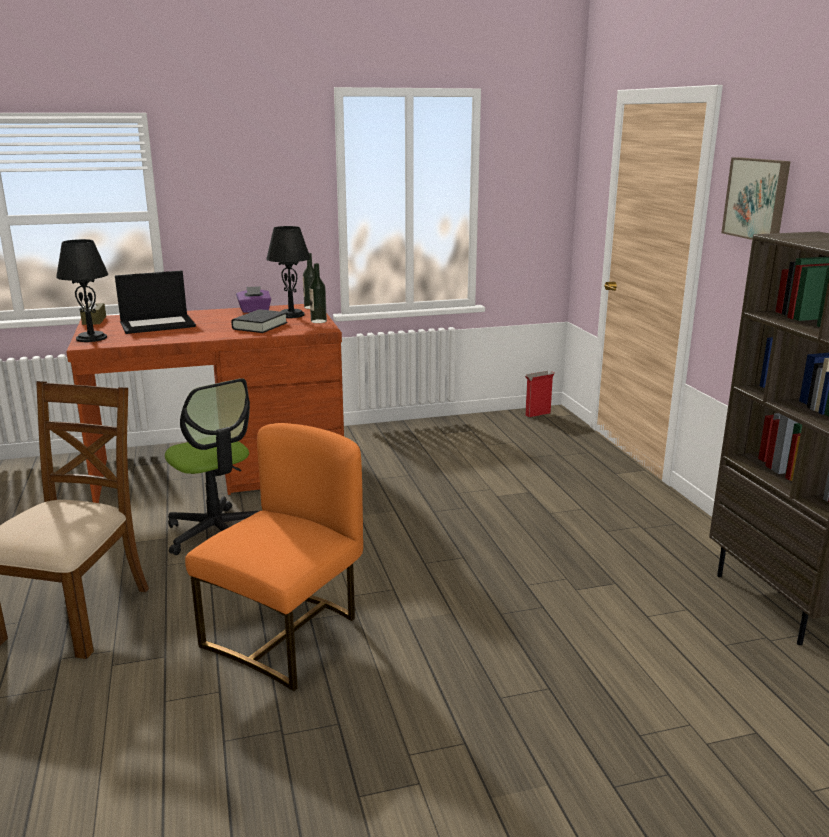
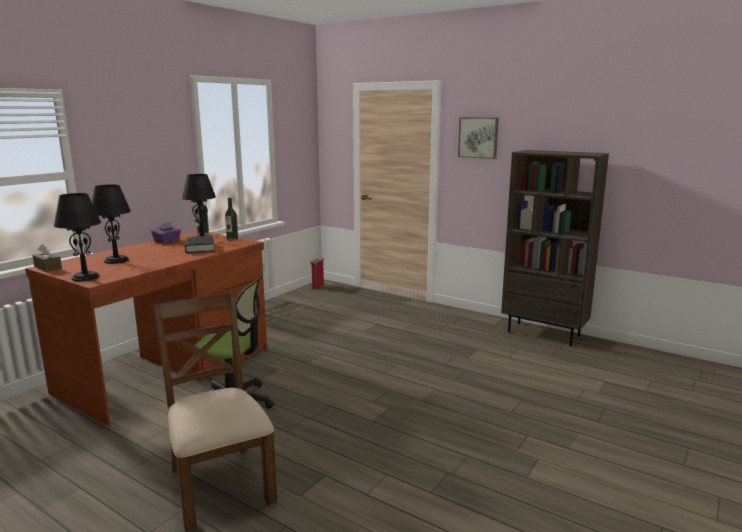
camera: 40 degrees left, 5 degrees down
laptop [115,270,196,334] -> black table lamp [92,184,131,264]
orange chair [185,423,363,691] -> none

